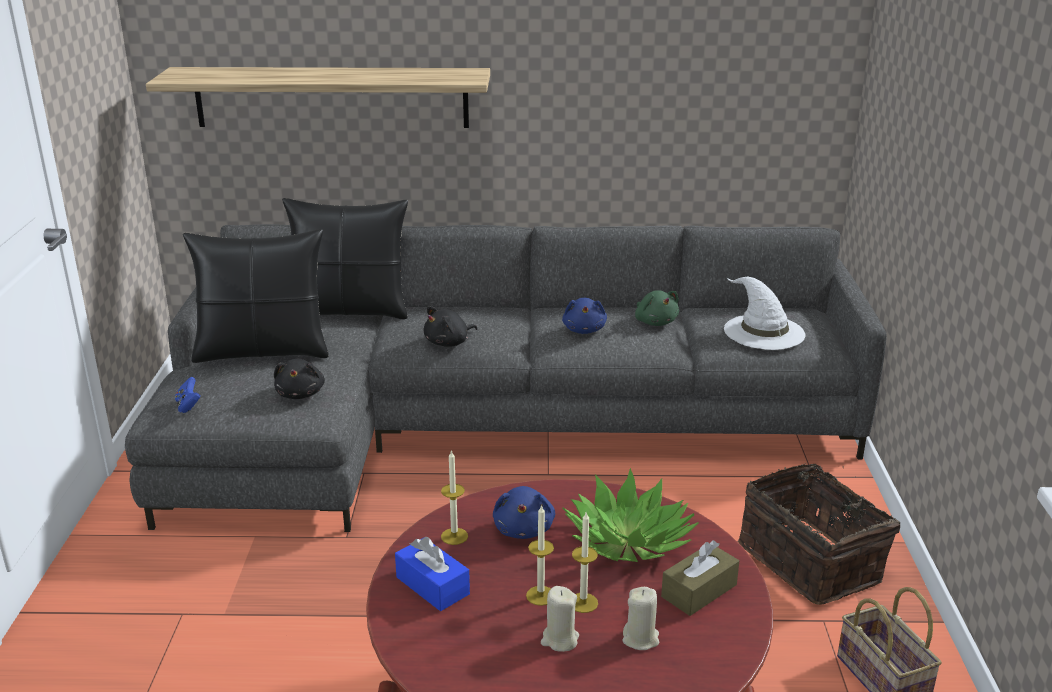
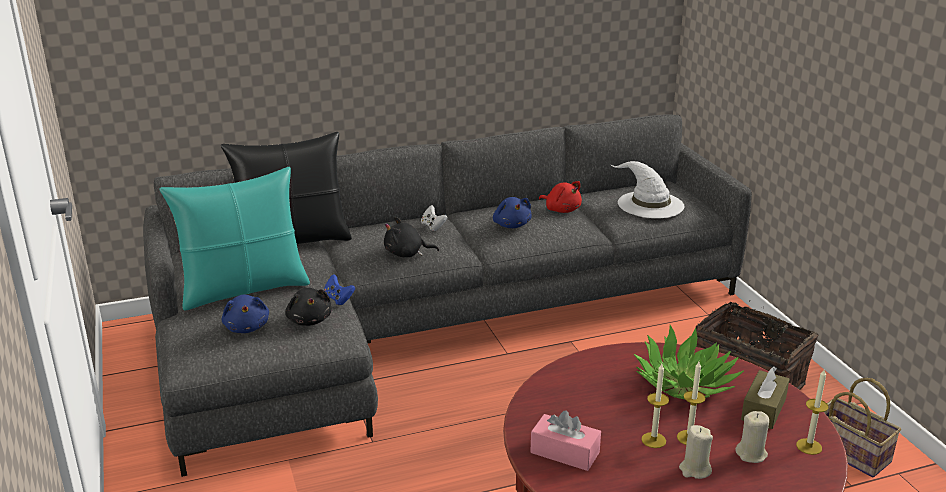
camera: 20 degrees left, 0 degrees up
shelf [146,67,490,128] -> none
blue game controller [175,377,201,413] -> blue game controller moved to [324,274,355,305]
black pillow [183,229,329,363] -> turquoise pillow [160,167,310,311]
blue tissue box [395,537,470,611] -> pink tissue box [530,411,601,471]
black plush toy [424,306,478,347] -> black plush toy turned 60 degrees clockwise [384,216,439,257]
candle [441,450,468,545] -> candle moved to [796,368,829,455]
blue plush toy [493,486,555,539] -> blue plush toy moved to [222,295,269,333]
green plush toy [635,290,679,326] -> red plush toy [539,181,582,213]
none -> white game controller [421,205,448,231]

